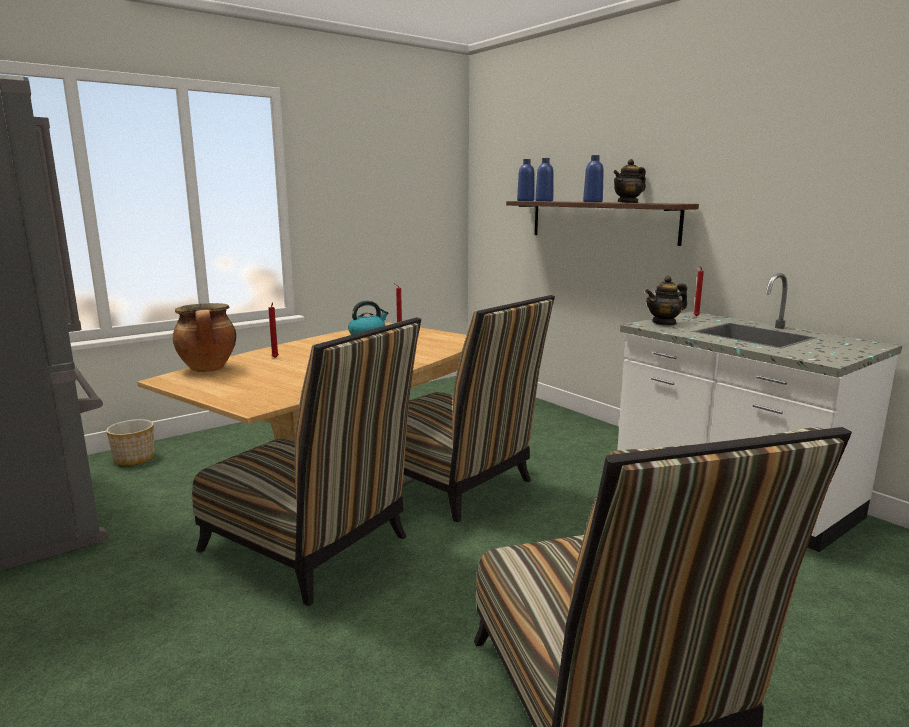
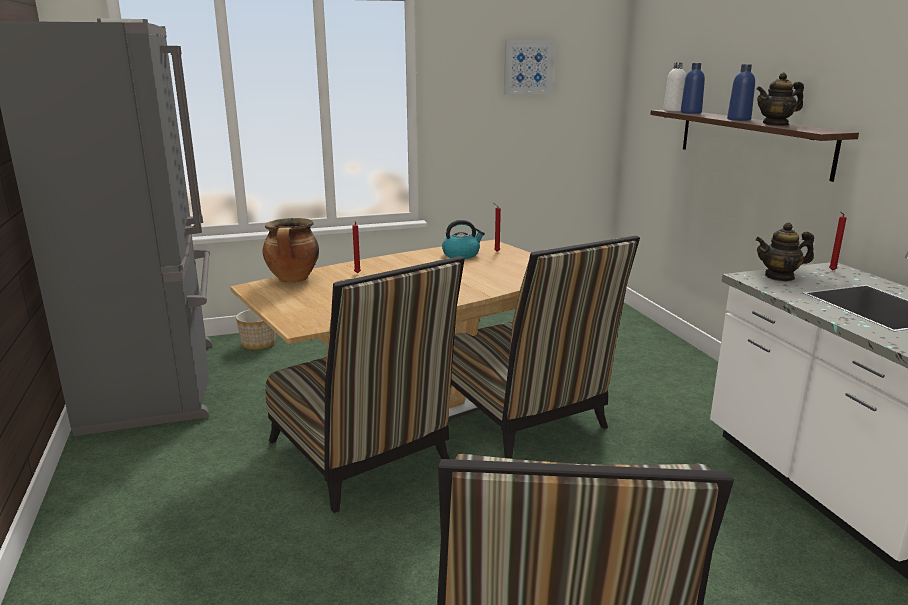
camera: 20 degrees right, 5 degrees up
blue bottle [517,159,534,201] -> white bottle [663,62,686,111]
none -> picture [504,39,555,95]

